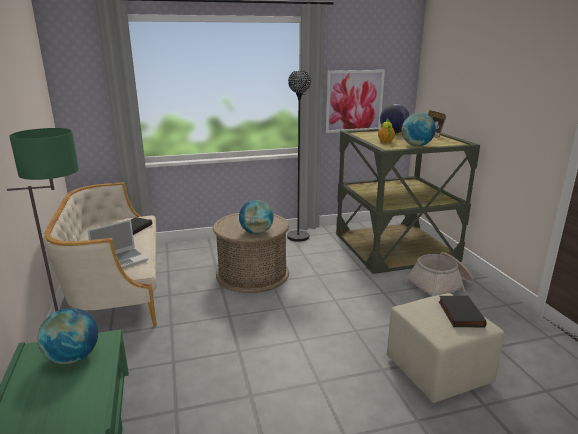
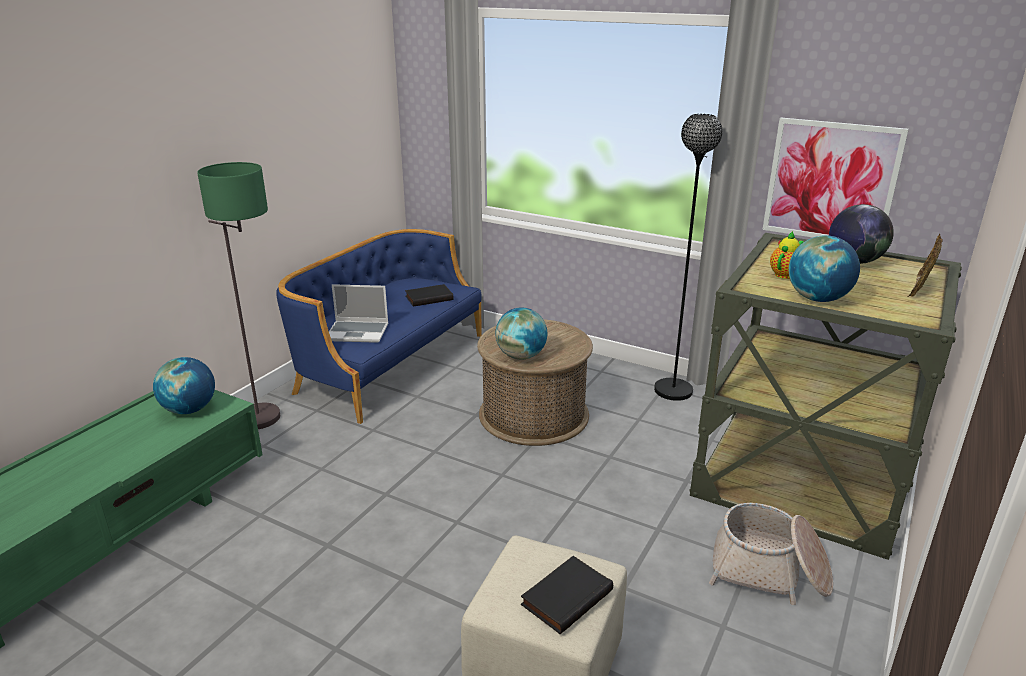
camera: 45 degrees right, 5 degrees up
beige sofa [44,182,157,327] -> blue sofa [276,229,482,424]

